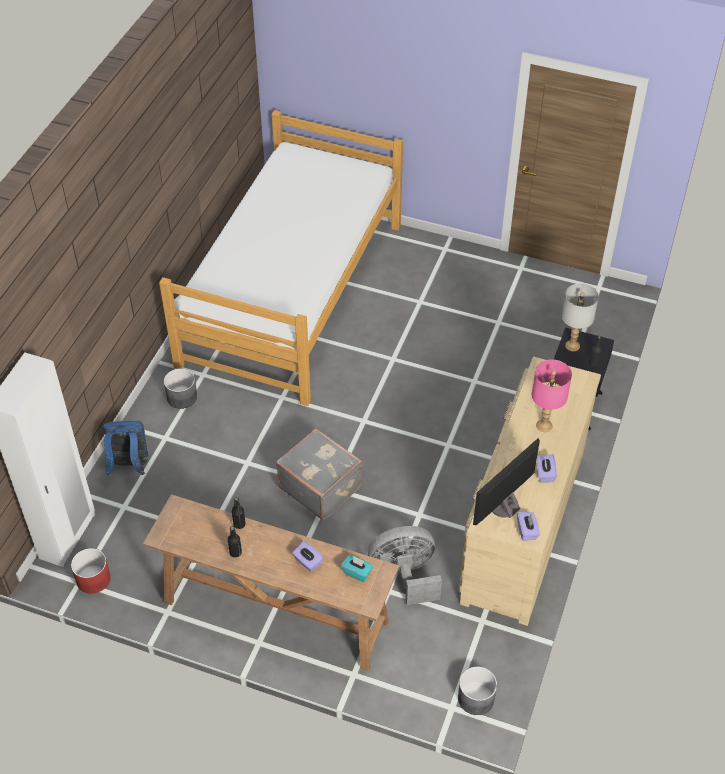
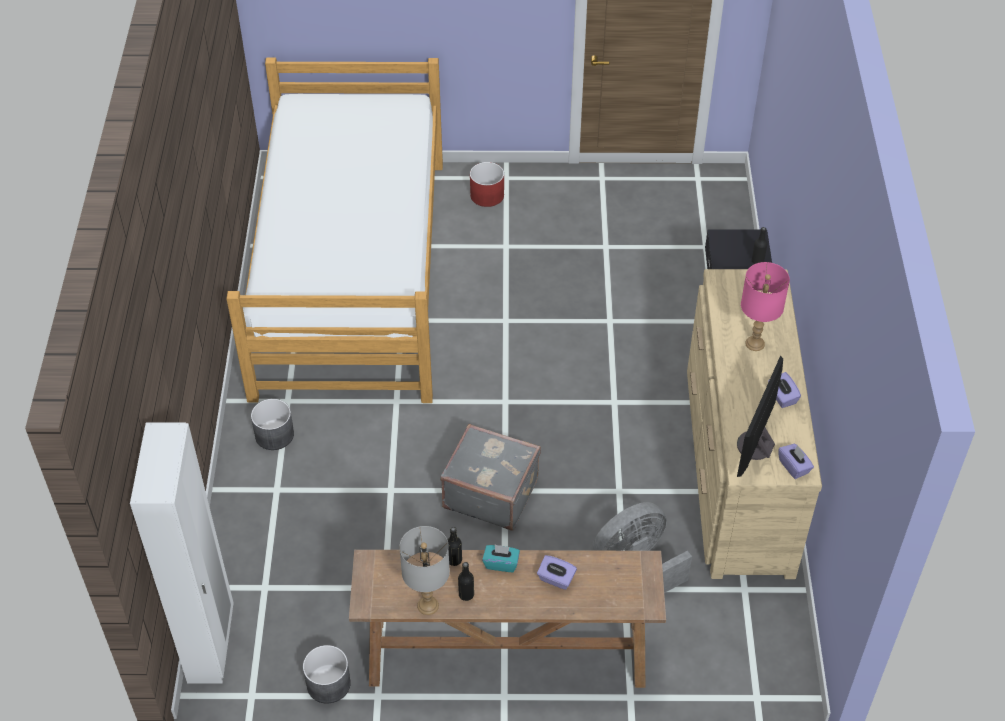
camera: 20 degrees left, 0 degrees up
red planter [71,548,111,594] -> red planter moved to [470,162,504,207]
blue backpack [103,421,150,475] -> none
turquoise tissue box [341,555,373,582] -> turquoise tissue box moved to [482,544,520,572]
grey planter [458,667,497,715] -> grey planter moved to [303,645,351,704]
grey table lamp [562,283,599,352] -> grey table lamp moved to [399,526,450,615]

